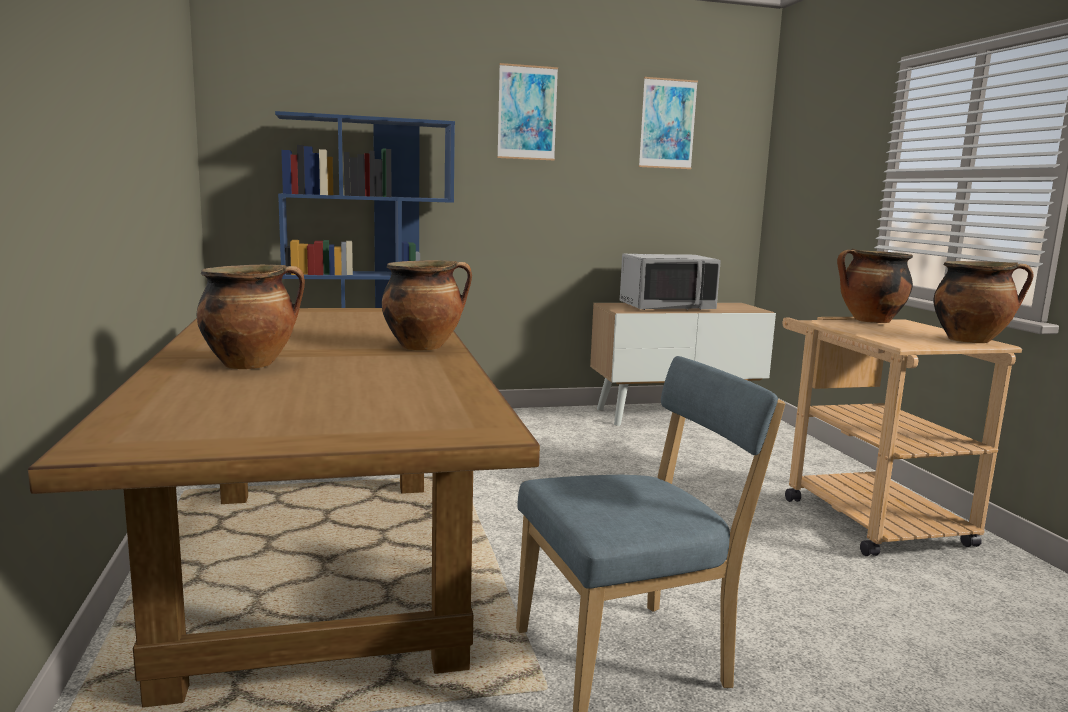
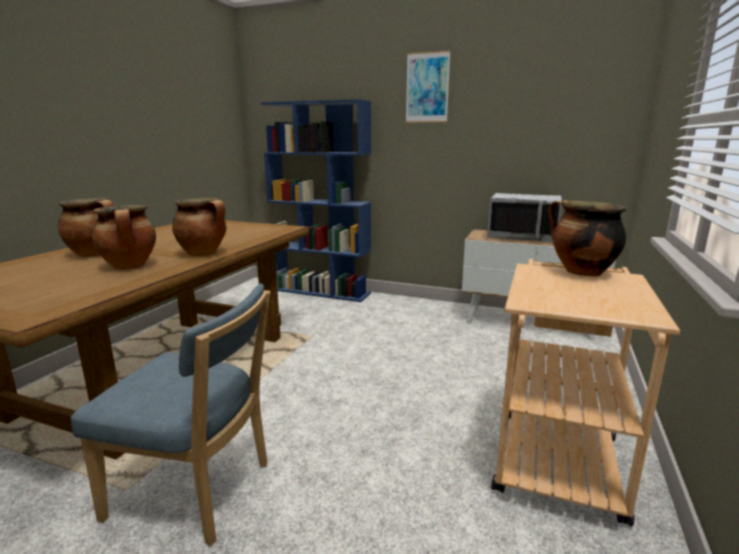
camera: 35 degrees right, 5 degrees up
picture [639,77,698,169] -> none
cooking pot [934,261,1033,343] -> cooking pot moved to [92,205,156,270]

